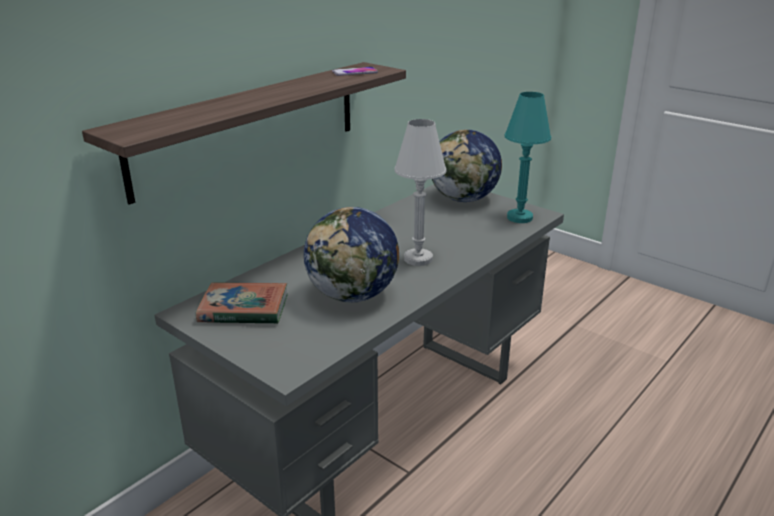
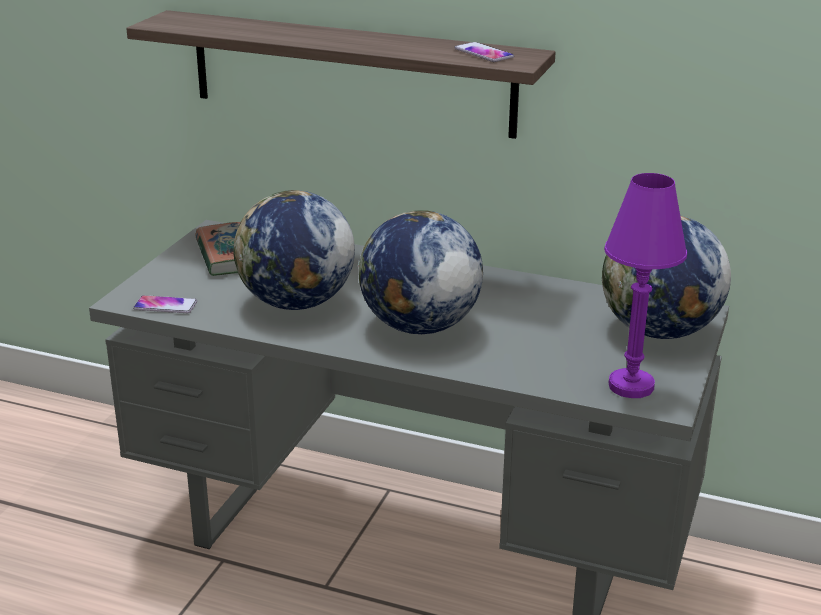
camera: 70 degrees right, 0 degrees up
white table lamp [394,119,447,266] -> globe [357,210,483,334]
turquoise table lamp [504,92,551,223] -> purple table lamp [604,173,687,398]
none -> phone [133,295,197,313]

